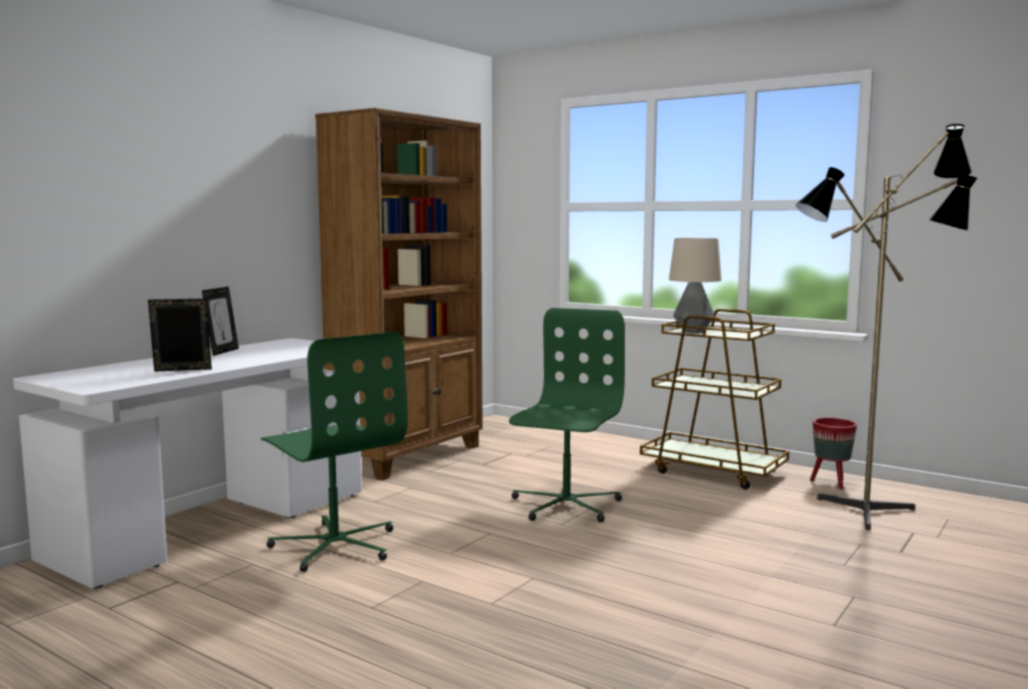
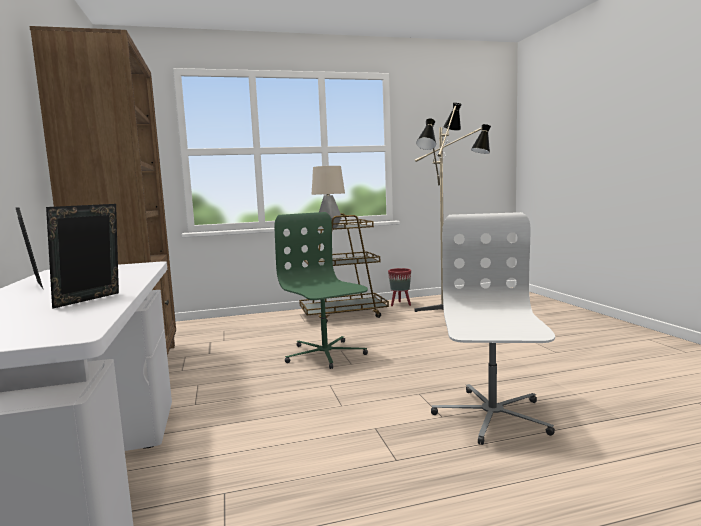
camera: 50 degrees left, 0 degrees up
green office chair [261,332,408,572] -> none
none -> white office chair [431,212,555,445]

